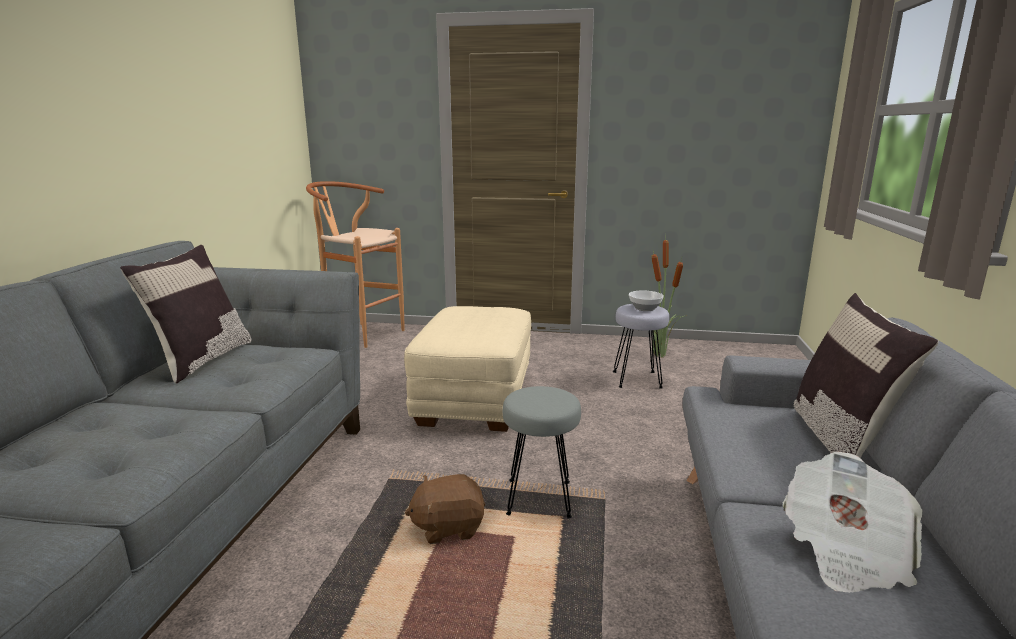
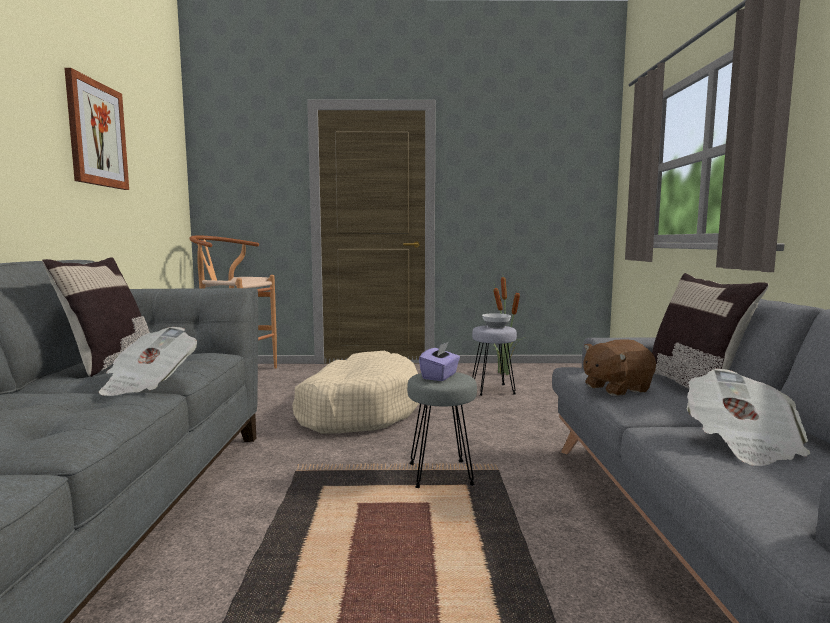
camera: 10 degrees left, 10 degrees down
beige ottoman [404,306,531,432] -> beige dog bed [292,351,419,434]
brown plush toy [405,474,485,544] -> brown plush toy moved to [583,340,656,396]
none -> picture [64,68,129,190]
none -> newspaper [99,327,197,396]
none -> purple tissue box [419,342,460,381]

